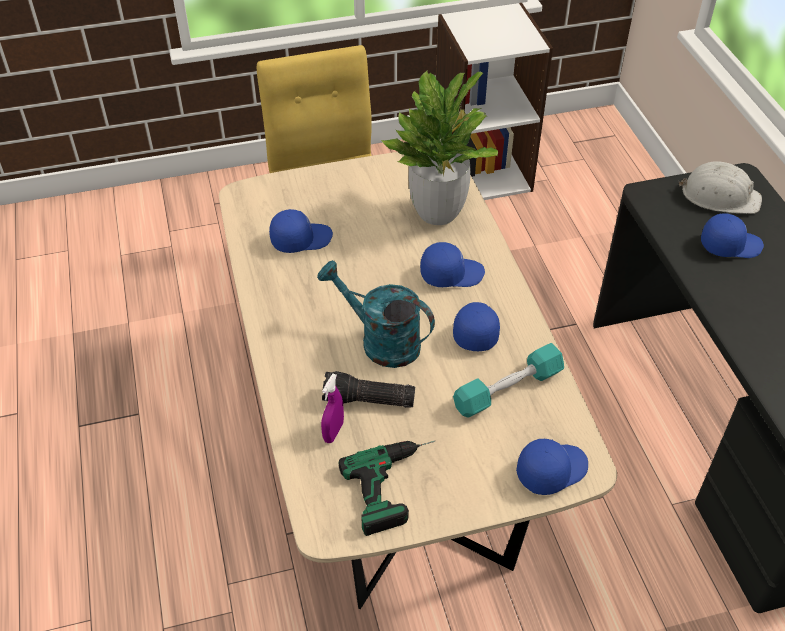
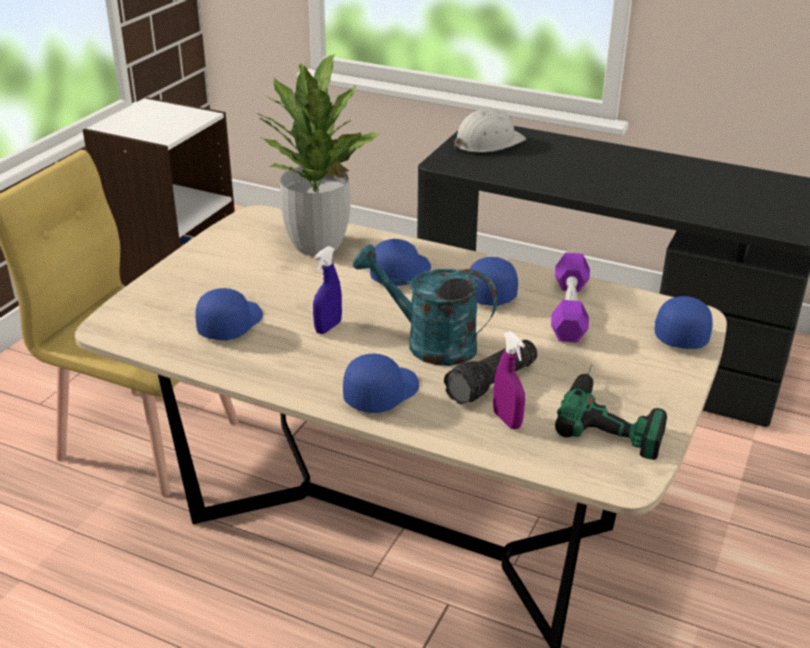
camera: 50 degrees left, 15 degrees down
turquoise watering can [317,260,435,368] -> turquoise watering can turned 45 degrees clockwise [353,244,498,366]
turquoise dumbbell [453,343,564,418] -> purple dumbbell [551,252,590,343]
blue cap [701,213,764,258] -> blue cap moved to [343,354,419,413]
none -> blue spray bottle [313,246,342,334]

